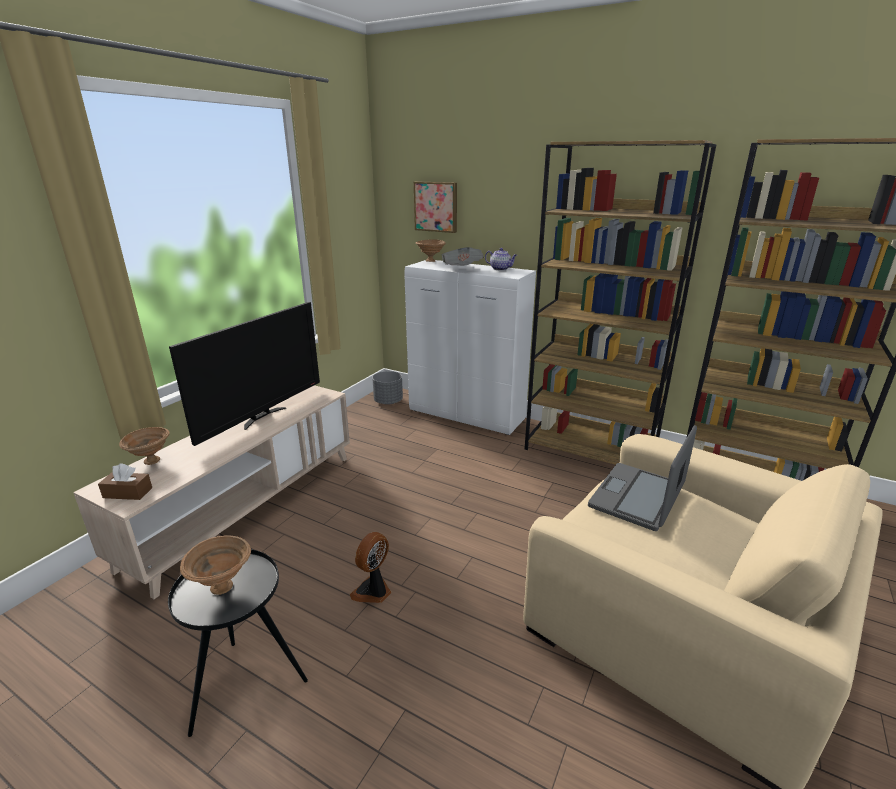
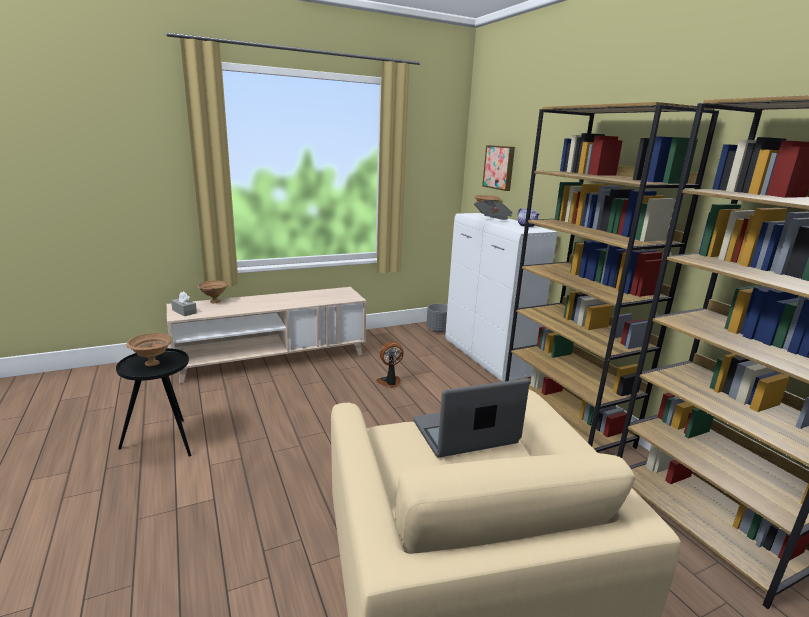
camera: 35 degrees right, 5 degrees down
brown tissue box [98,463,152,500] -> grey tissue box [171,292,197,316]
television [169,302,320,446] -> none
fan [350,532,391,603] -> fan moved to [376,341,404,388]

